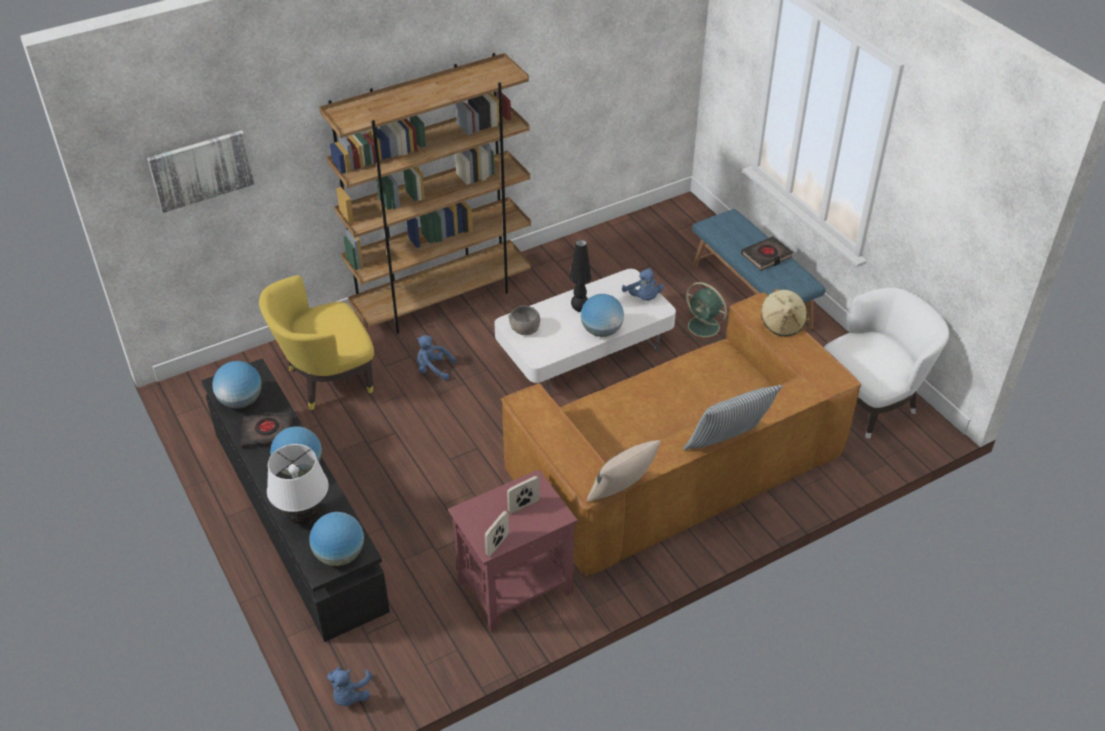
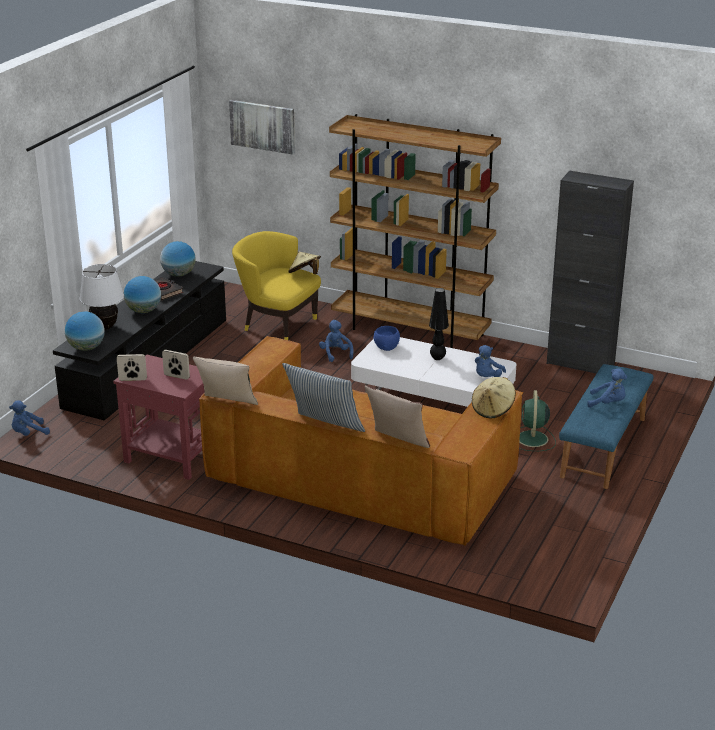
camera: 55 degrees right, 15 degrees down
grey bowl [508,306,540,335] -> blue bowl [373,326,400,351]
globe [581,294,624,337] -> none
black book [741,236,793,270] -> blue plush toy [587,368,627,408]
white armchair [824,288,949,438] -> none
none -> beige hat [288,252,321,274]
none -> beige pillow [365,385,430,448]
none -> black cabinet [547,171,634,374]

